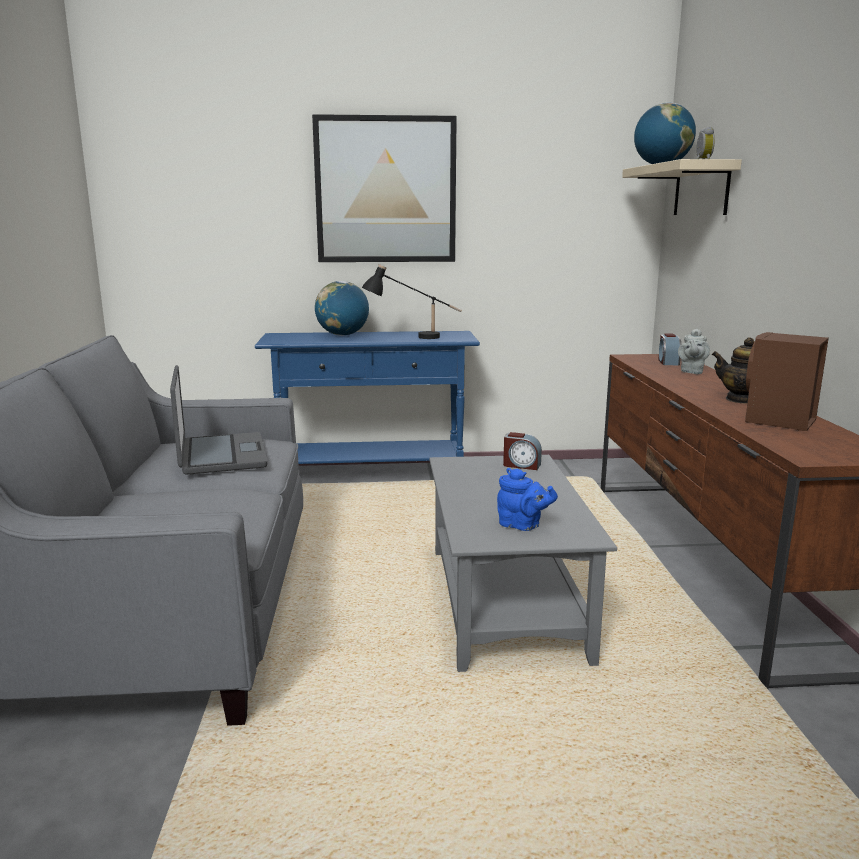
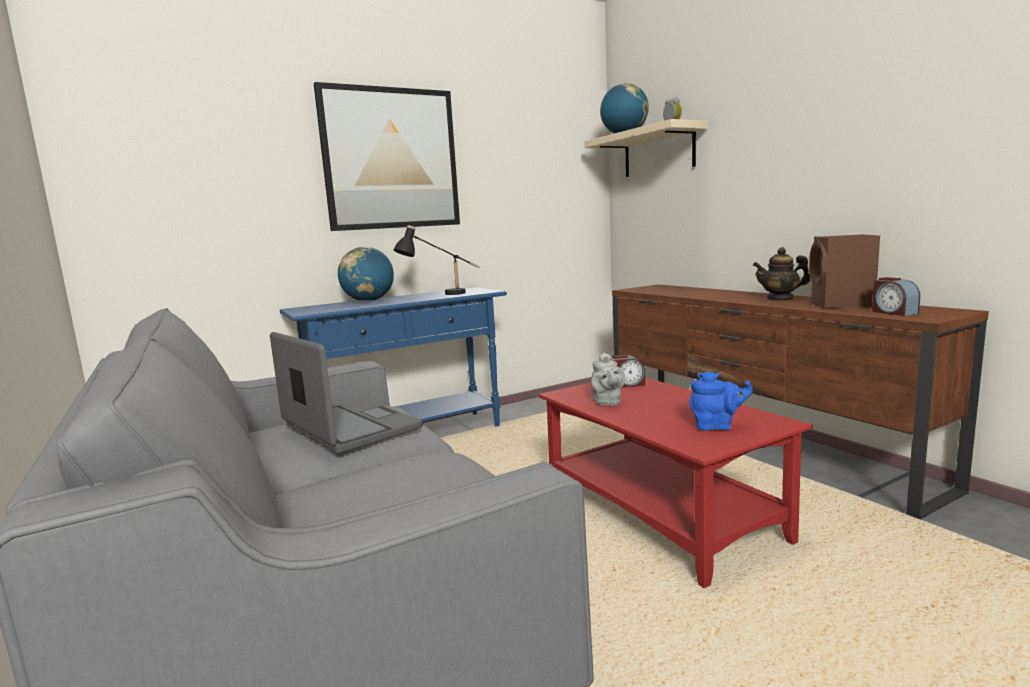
camera: 25 degrees left, 5 degrees down
grey coffee table [429,455,617,672] -> red coffee table [539,377,813,588]
alarm clock [658,333,681,366] -> alarm clock moved to [872,277,920,316]
grey teapot [678,328,710,374] -> grey teapot moved to [591,352,625,405]

